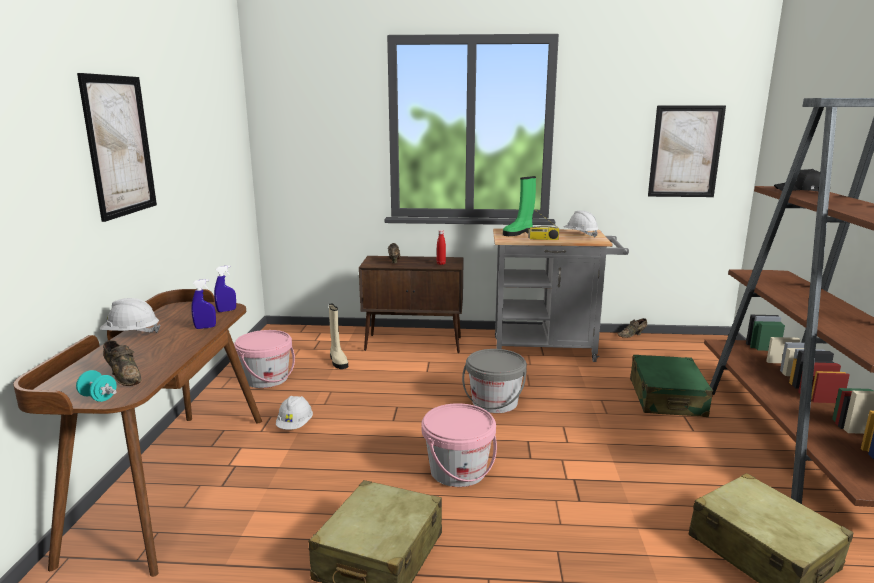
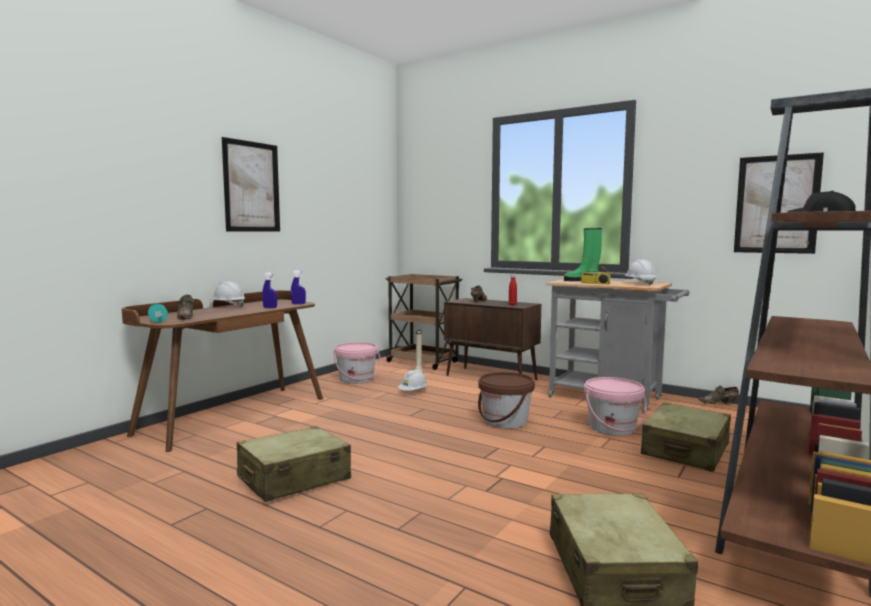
camera: 30 degrees right, 10 degrees down
white hard hat [276,396,313,430] -> white hard hat moved to [398,370,427,391]
pink bucket [421,403,497,487] -> pink bucket moved to [584,377,647,436]
grey bucket [462,349,527,413] -> brown bucket [478,372,535,428]
green suitcase [630,355,713,417] -> beige suitcase [641,402,731,472]
none -> brown cart [385,274,463,370]

